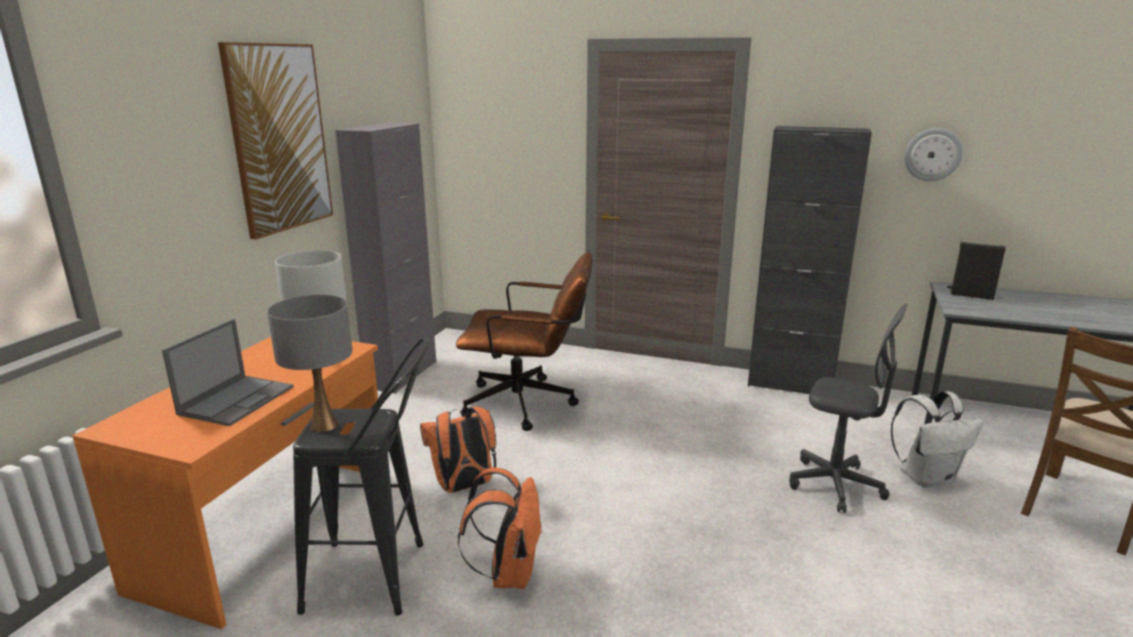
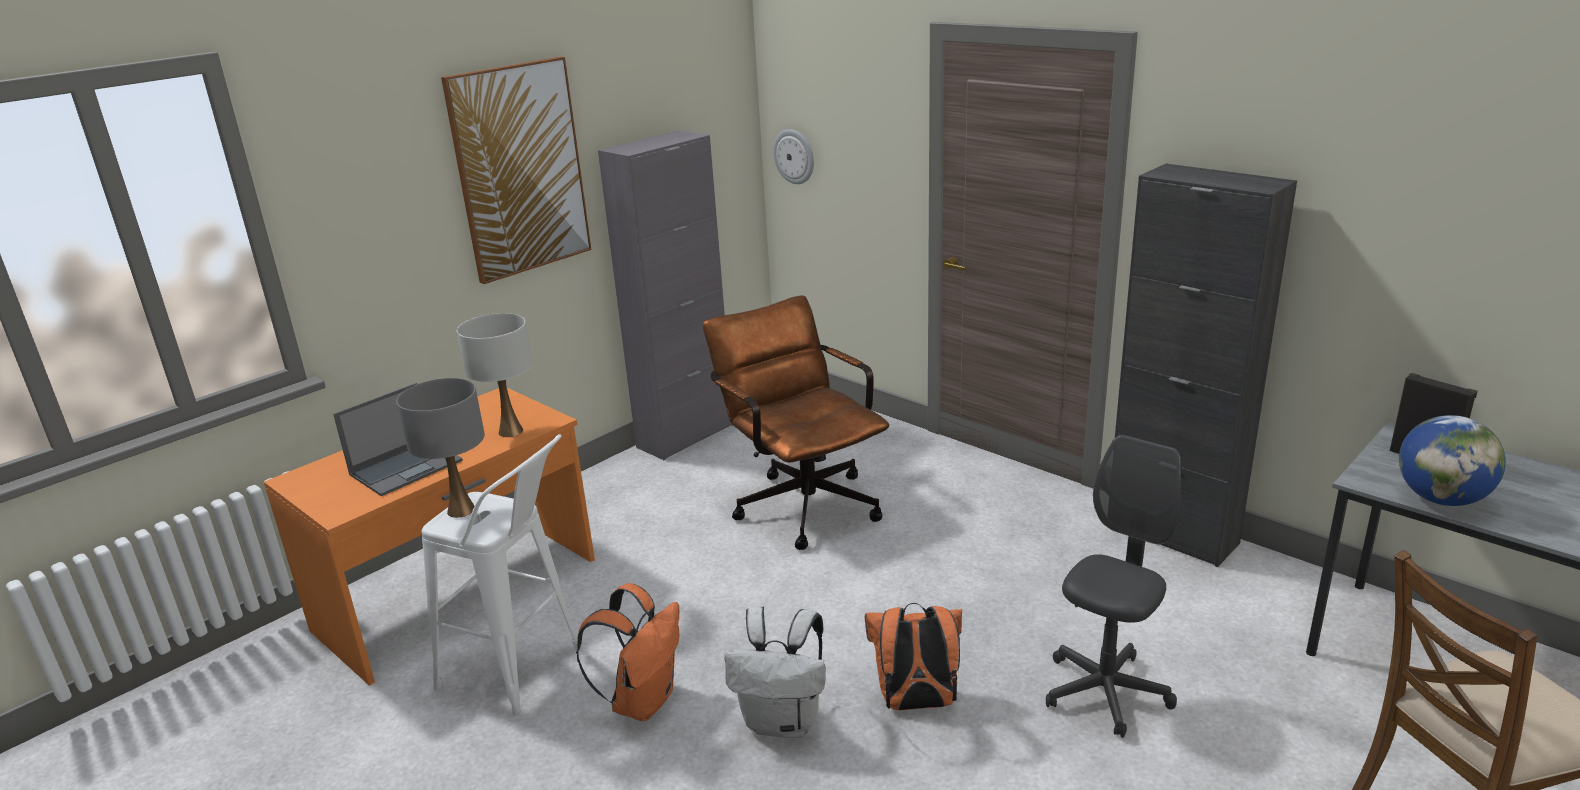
camera: 25 degrees right, 5 degrees up
black stool [293,337,429,615] -> white stool [422,434,582,715]
orange backpack [420,406,496,493] -> orange backpack moved to [865,603,962,710]
brown office chair [456,252,593,431] -> brown office chair turned 150 degrees counterclockwise [703,295,889,550]
grey office chair [789,304,907,513] -> grey office chair turned 105 degrees counterclockwise [1046,435,1181,738]
white backpack [891,391,984,488] -> white backpack moved to [725,606,826,738]
wall clock [904,128,963,181] -> wall clock moved to [773,129,814,184]
none -> globe [1399,415,1506,506]

